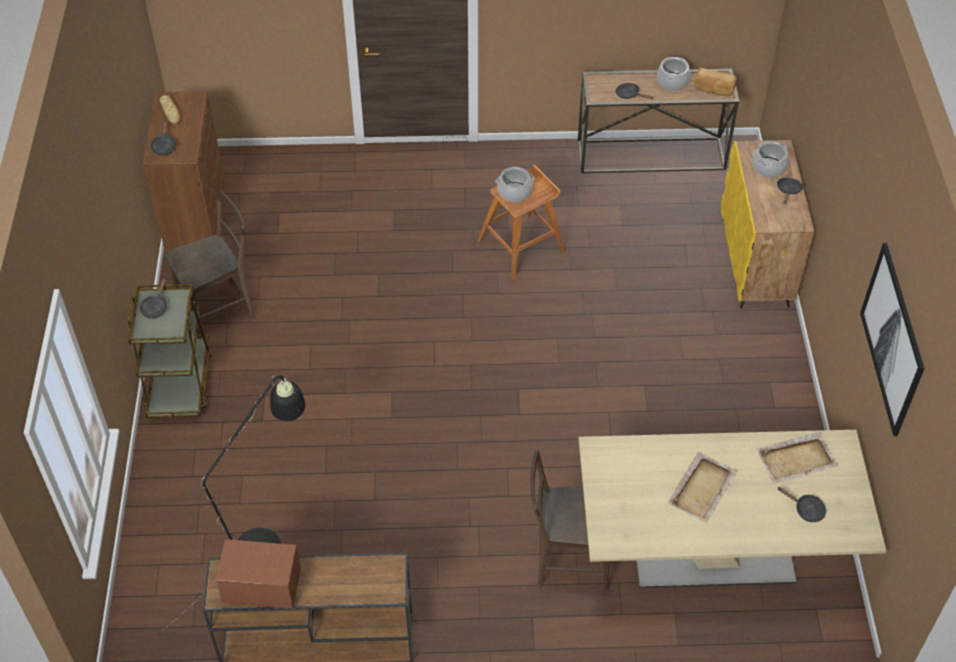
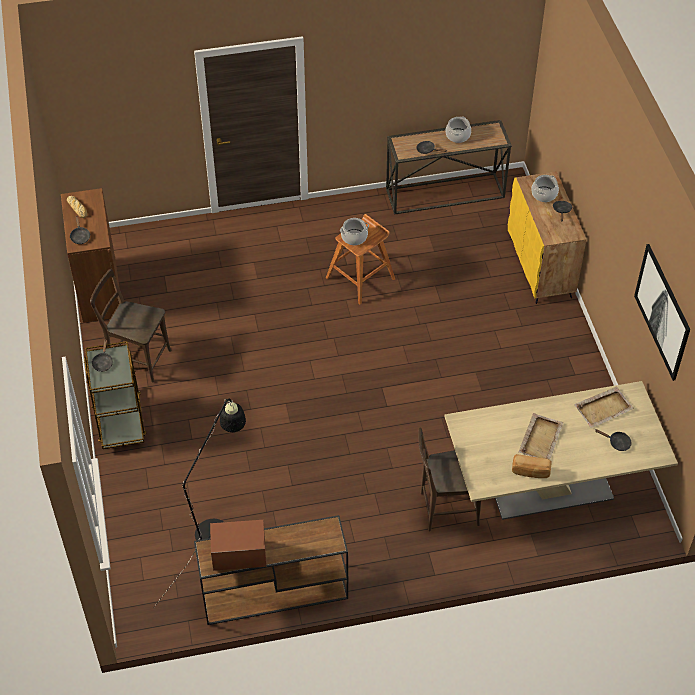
camera: 10 degrees left, 0 degrees up
brown chair [164,190,254,338] -> brown chair turned 120 degrees counterclockwise [90,269,171,382]
bread [694,68,737,96] -> bread moved to [512,454,551,478]

